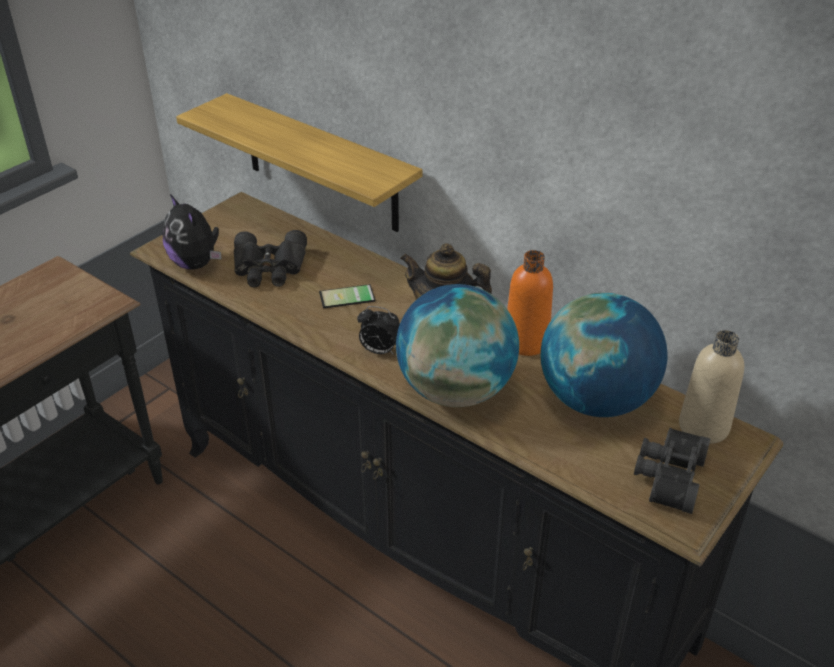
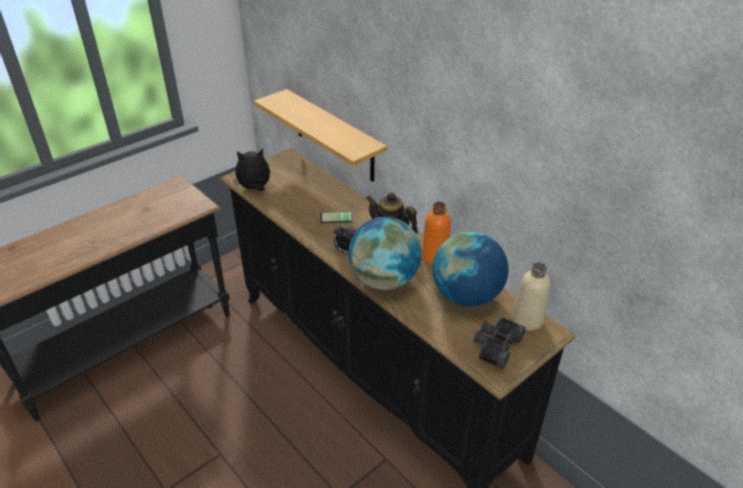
camera: 10 degrees right, 0 degrees up
plush toy [162,194,222,269] -> plush toy turned 105 degrees clockwise [234,148,270,191]
black binoculars [234,230,307,288] -> none

